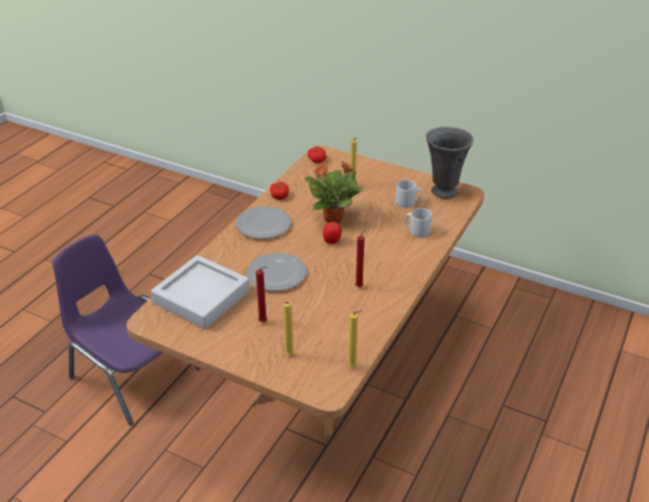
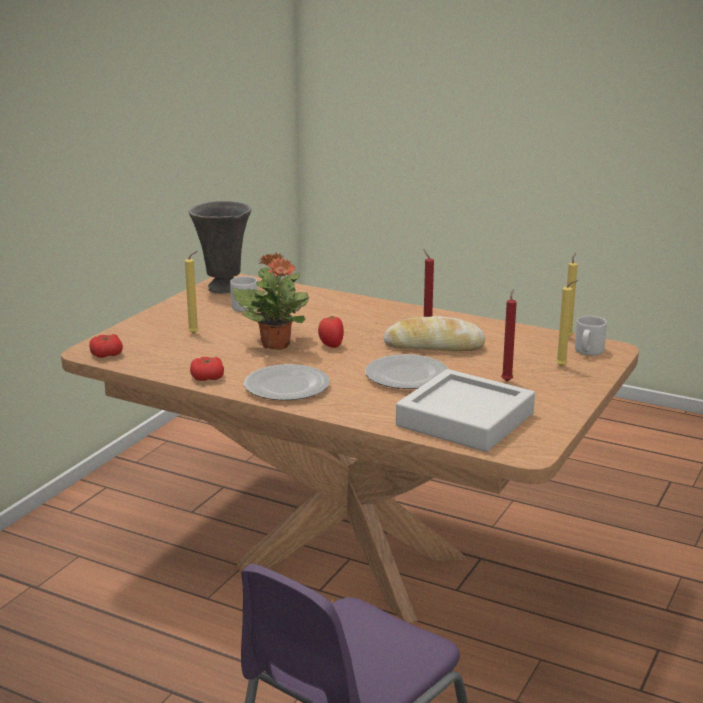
camera: 90 degrees left, 15 degrees down
grey mug [405,208,432,238] -> grey mug moved to [575,316,607,355]
none -> bread [384,316,485,351]

